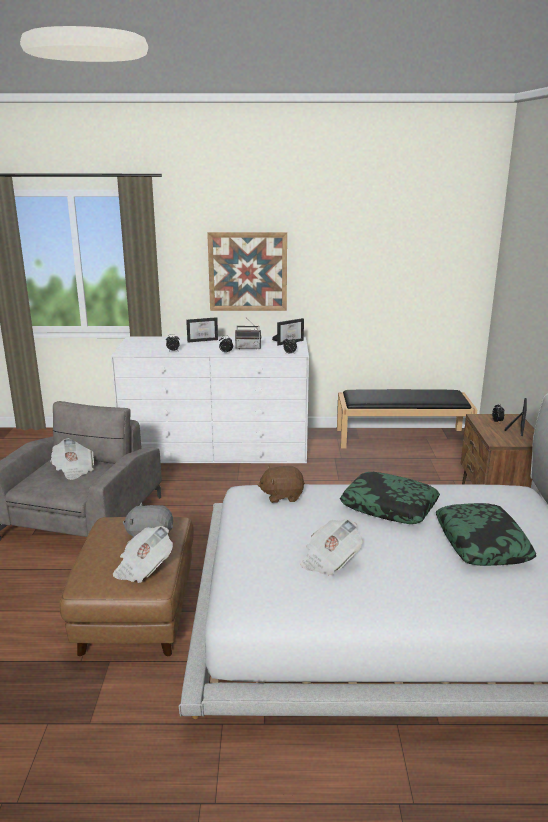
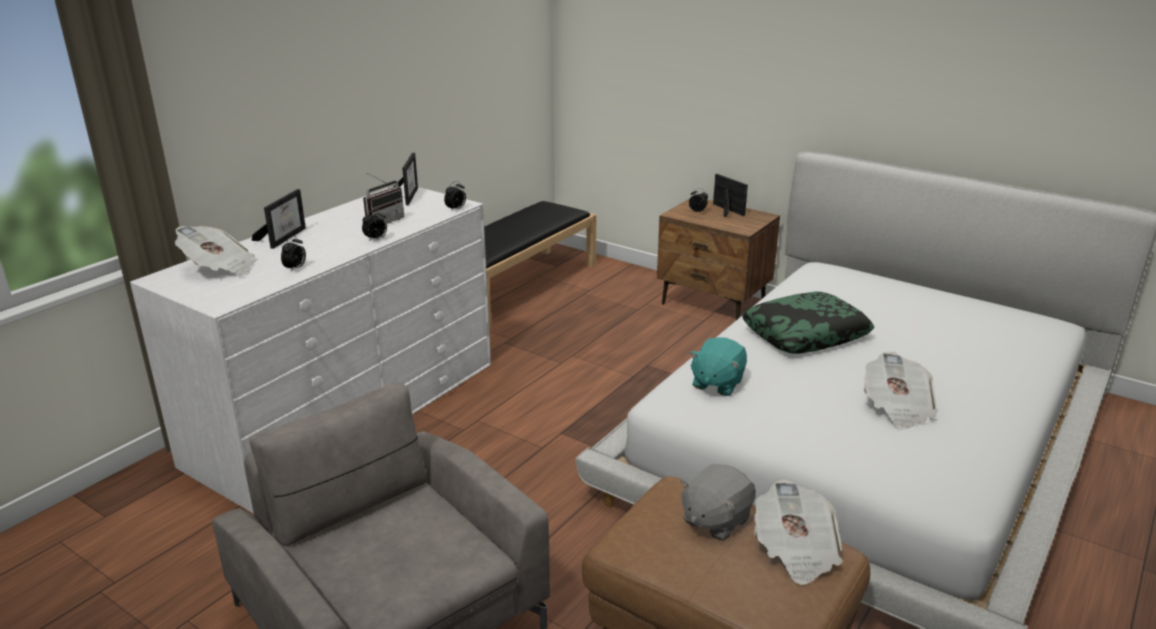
camera: 55 degrees left, 5 degrees up
newspaper [51,438,94,480] -> newspaper moved to [175,226,255,276]
picture [207,232,287,311] -> none
brown plush toy [258,465,305,503] -> turquoise plush toy [689,337,747,396]
pillow [436,503,537,566] -> none

